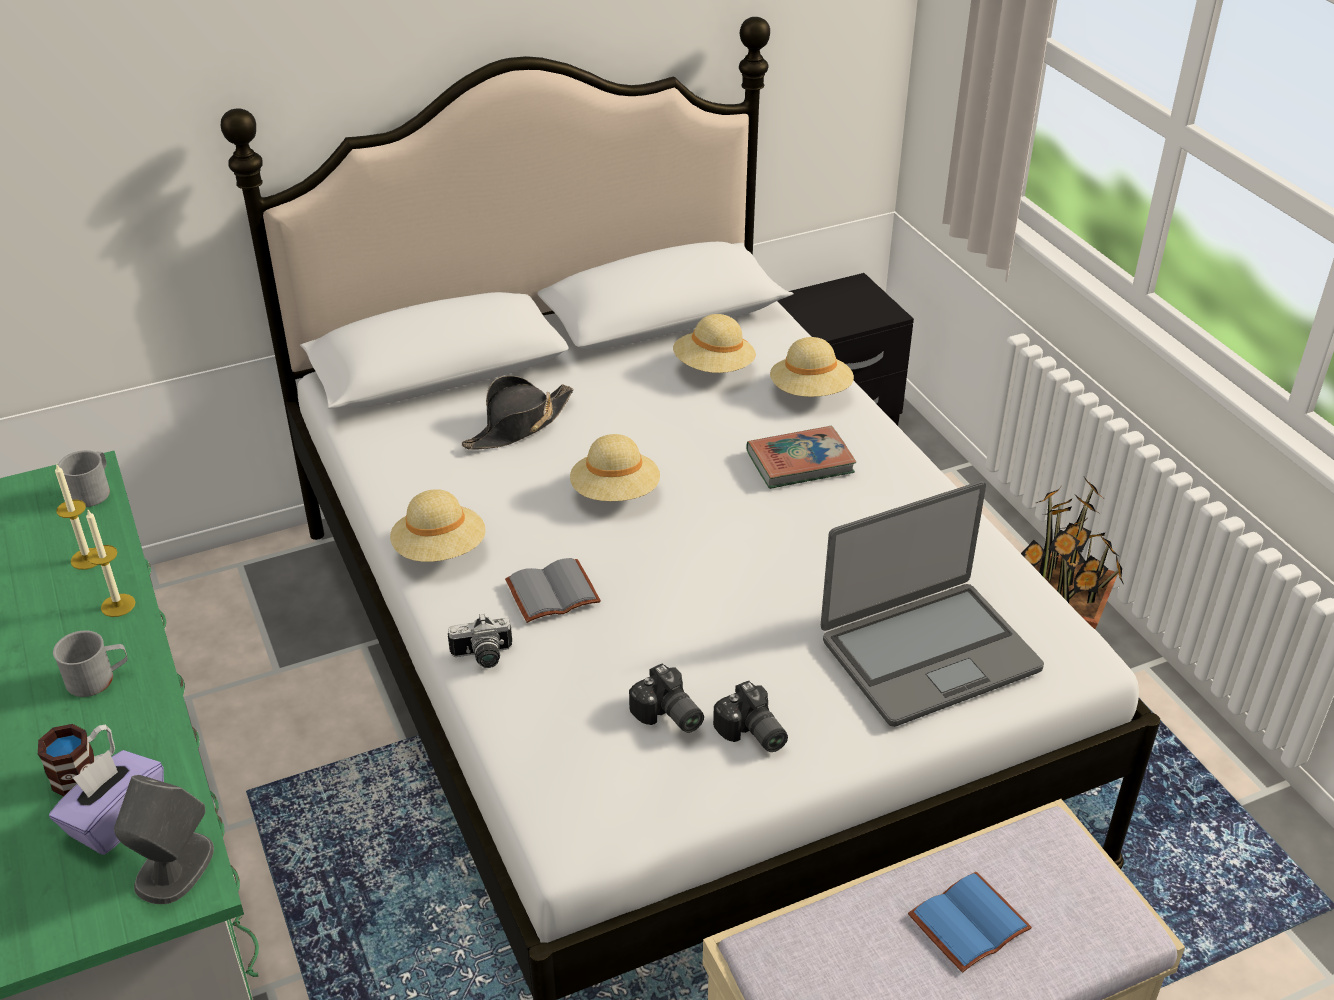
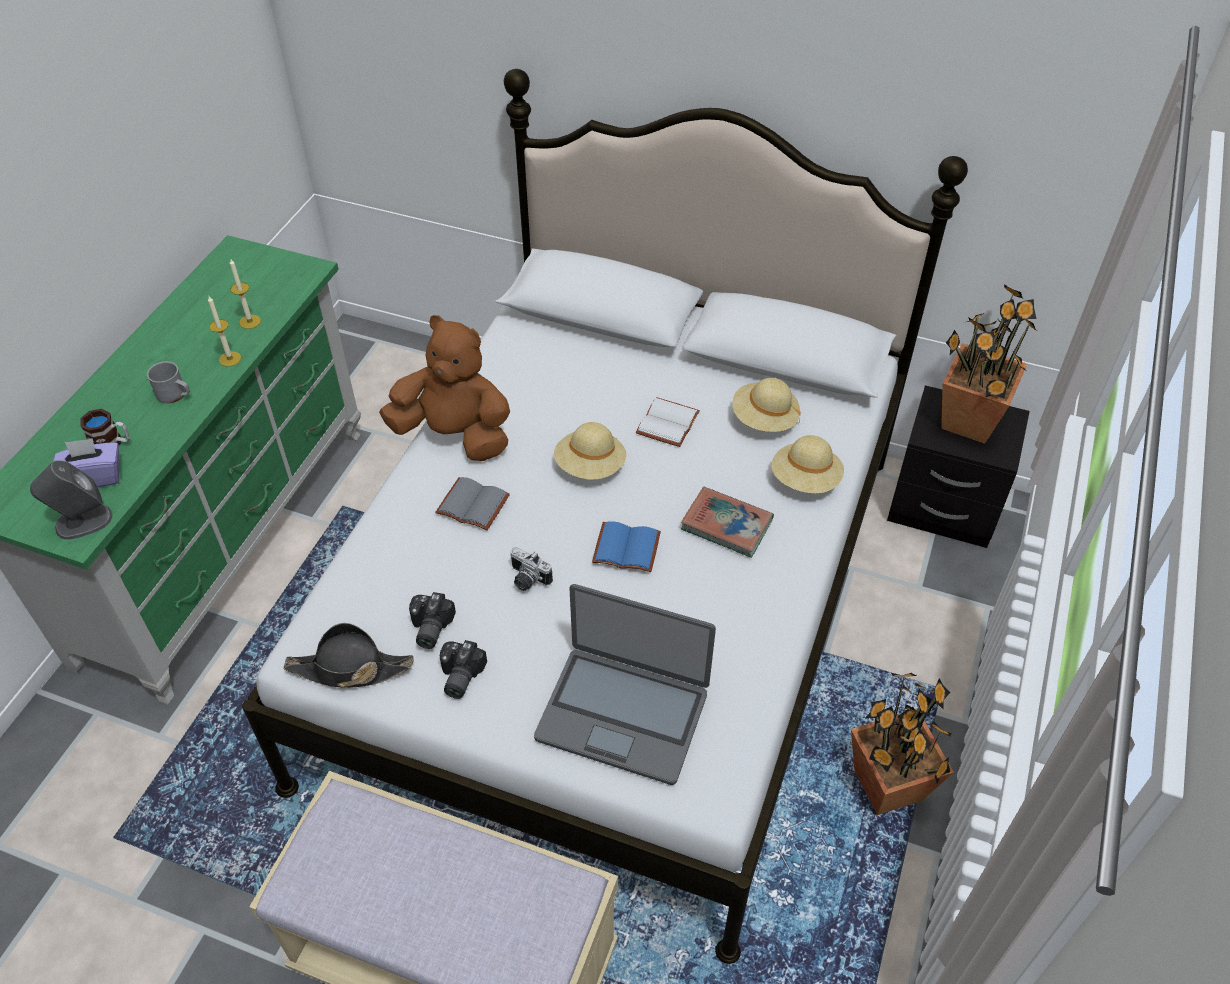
camera: 45 degrees right, 10 degrees up
grey mug [58,450,110,507] -> none
beige hat [390,489,486,562] -> brown plush toy [379,315,510,461]
camera [448,614,512,668] -> camera moved to [510,547,553,591]
black hat [462,376,574,450] -> black hat moved to [284,623,414,688]
blue book [908,872,1032,972] -> blue book moved to [592,521,661,572]
none -> white book [636,397,700,447]
none -> potted plant [941,285,1037,444]

